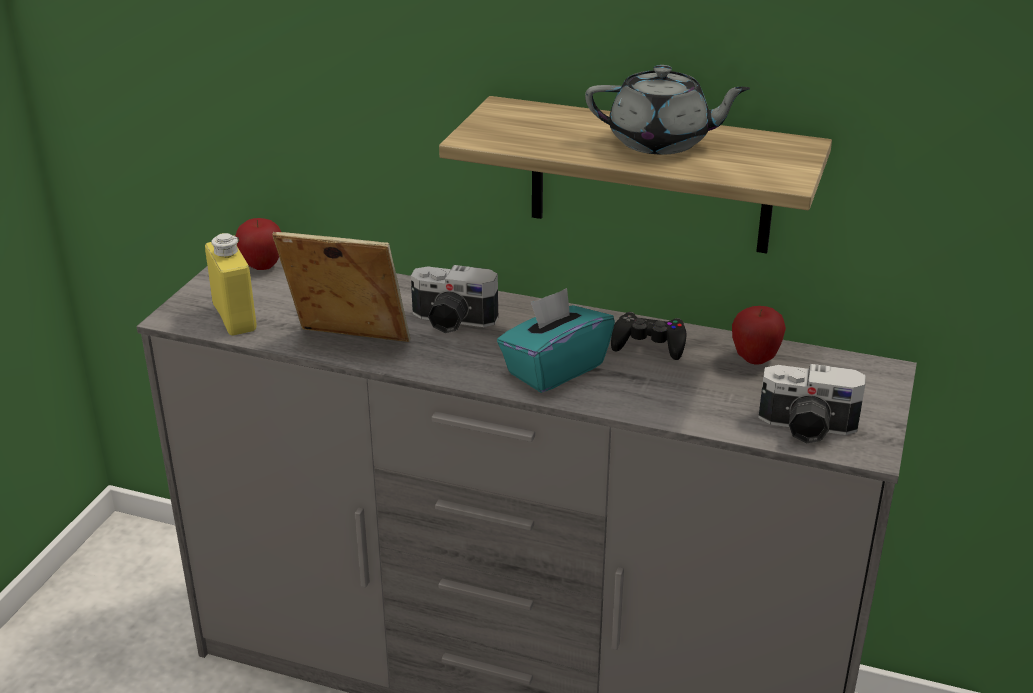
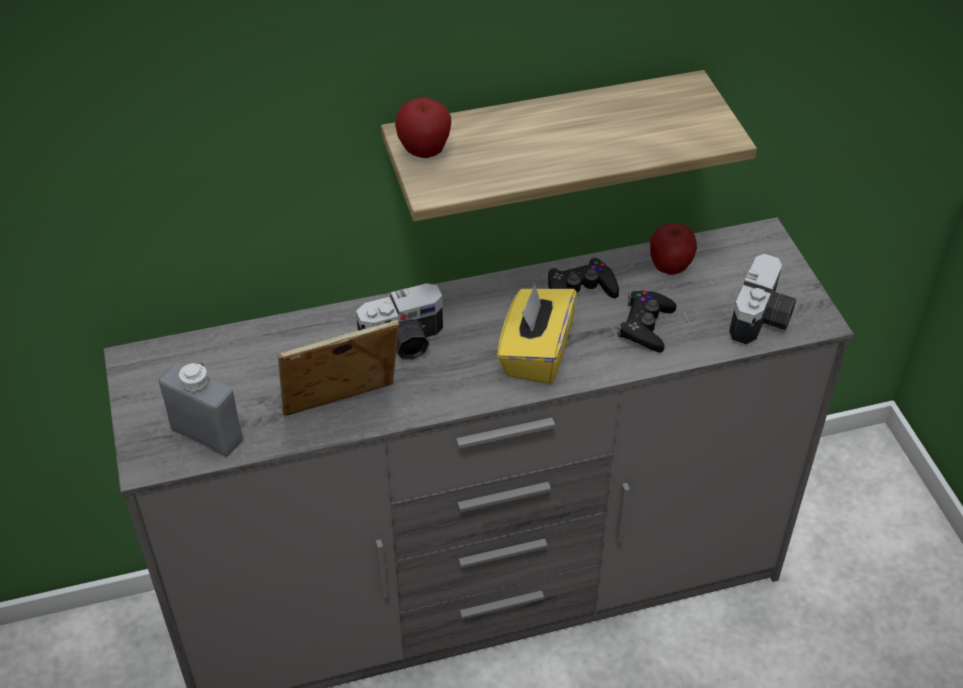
camera: 35 degrees left, 15 degrees up
yellow bottle [205,233,257,336] -> grey bottle [159,363,243,457]
apple [236,218,281,270] -> apple moved to [395,97,451,158]
turquoise tissue box [497,288,615,393] -> yellow tissue box [497,284,577,384]
grey teapot [585,65,750,154] -> none
camera [758,364,866,443] -> camera turned 45 degrees counterclockwise [729,253,796,346]
none -> black game controller [617,291,676,352]

